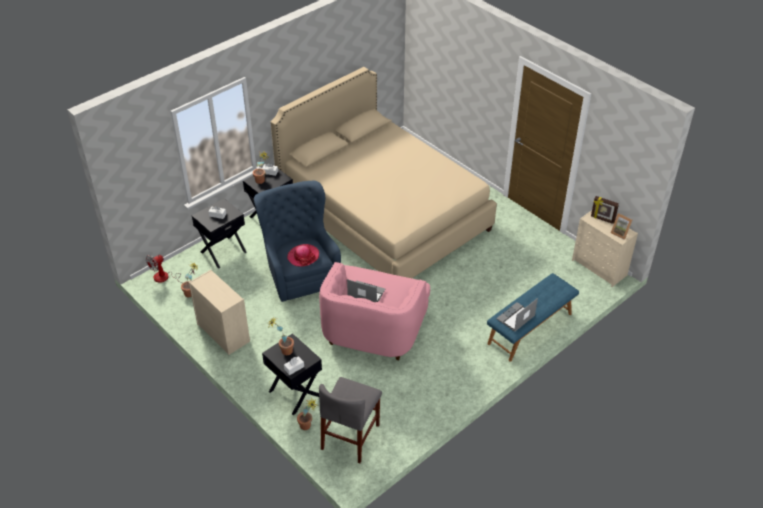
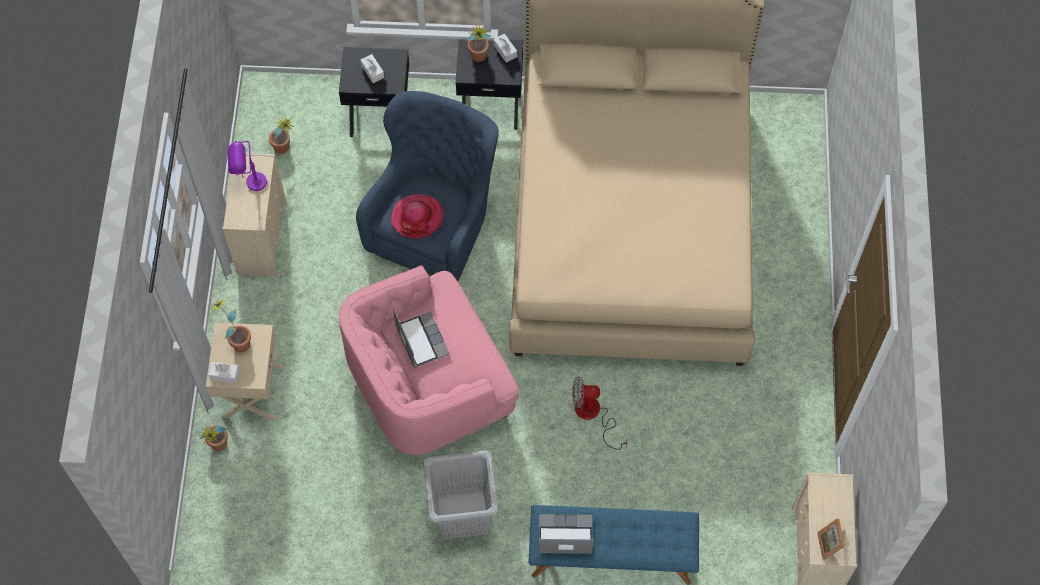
camera: 45 degrees right, 20 degrees up
fan [146,255,194,283] -> fan moved to [573,376,627,450]
black nightstand [262,333,322,415] -> beige nightstand [206,322,283,420]
grey chair [319,377,382,463] -> none
picture frame [591,196,619,224] -> none
none -> purple table lamp [228,141,267,191]
none -> grey laundry basket [423,450,498,539]

